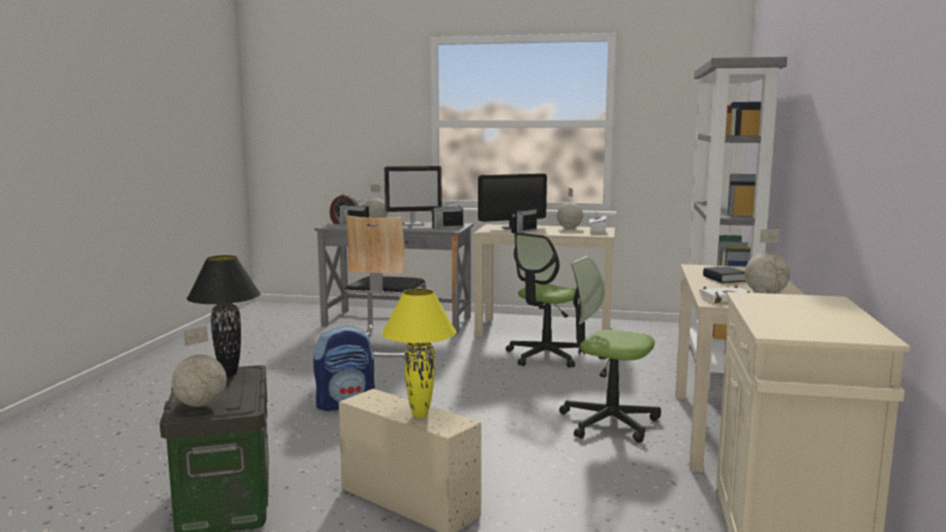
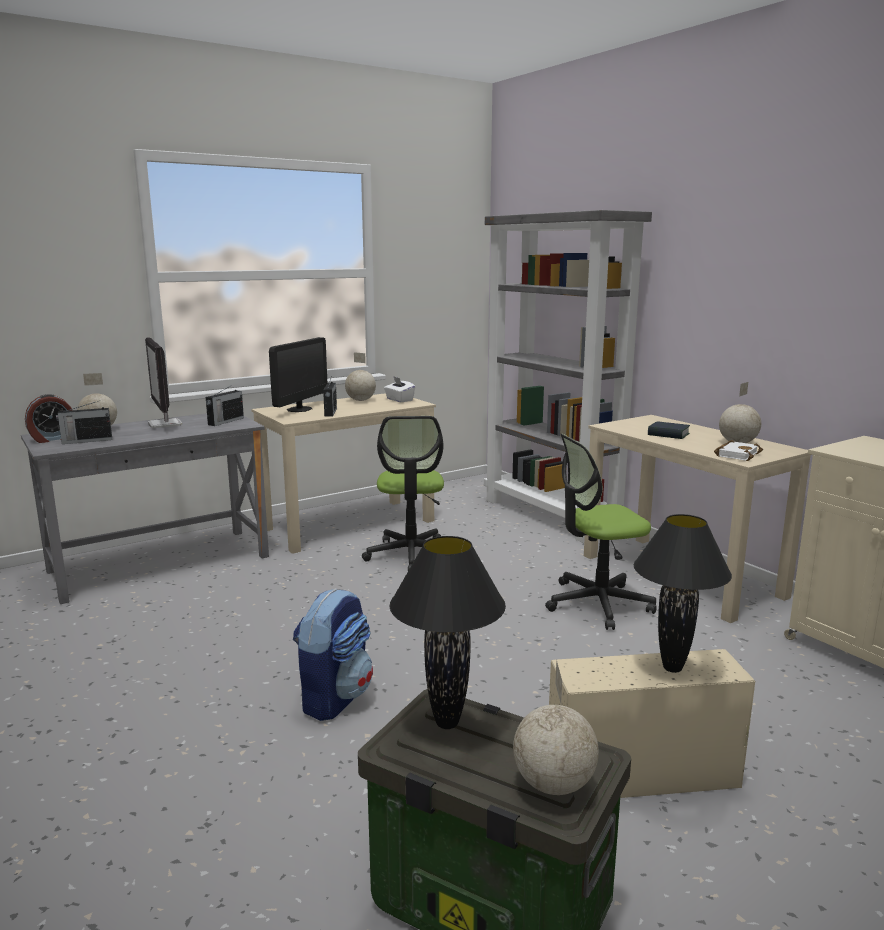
camera: 45 degrees left, 5 degrees up
chair [345,216,426,357] -> none
yellow table lamp [382,289,456,418] -> black table lamp [634,514,732,673]
monitor [384,166,442,226] -> monitor turned 120 degrees clockwise [145,337,183,428]

